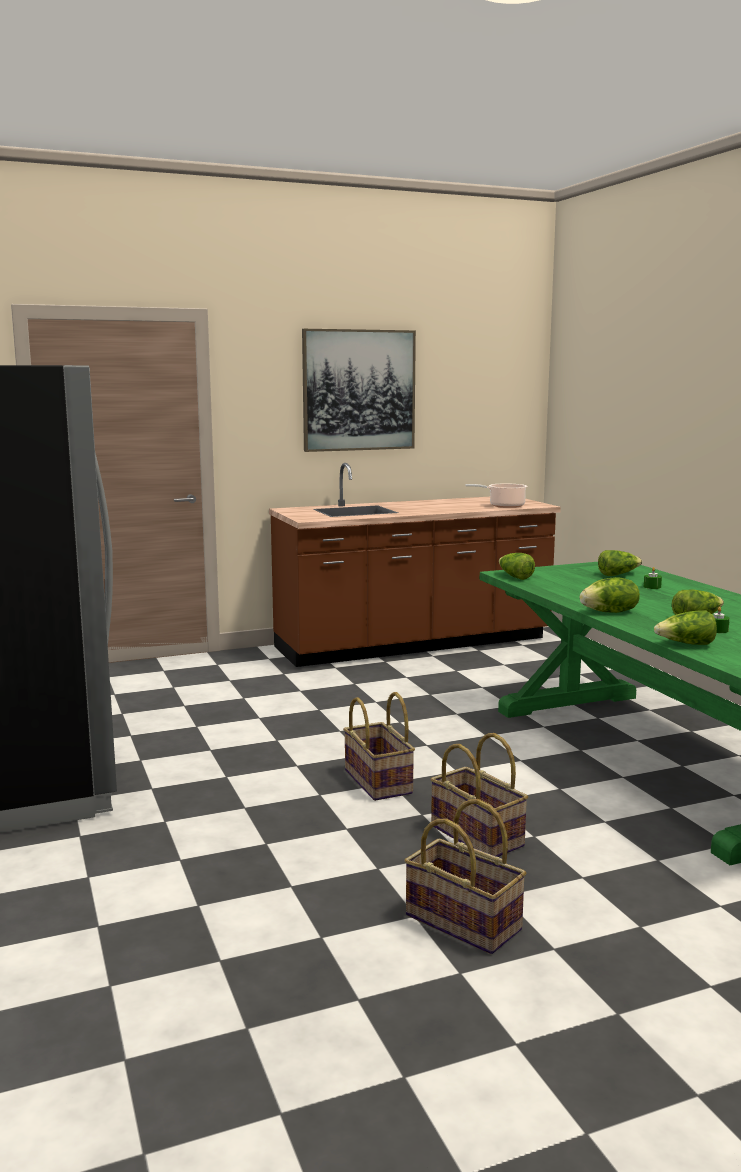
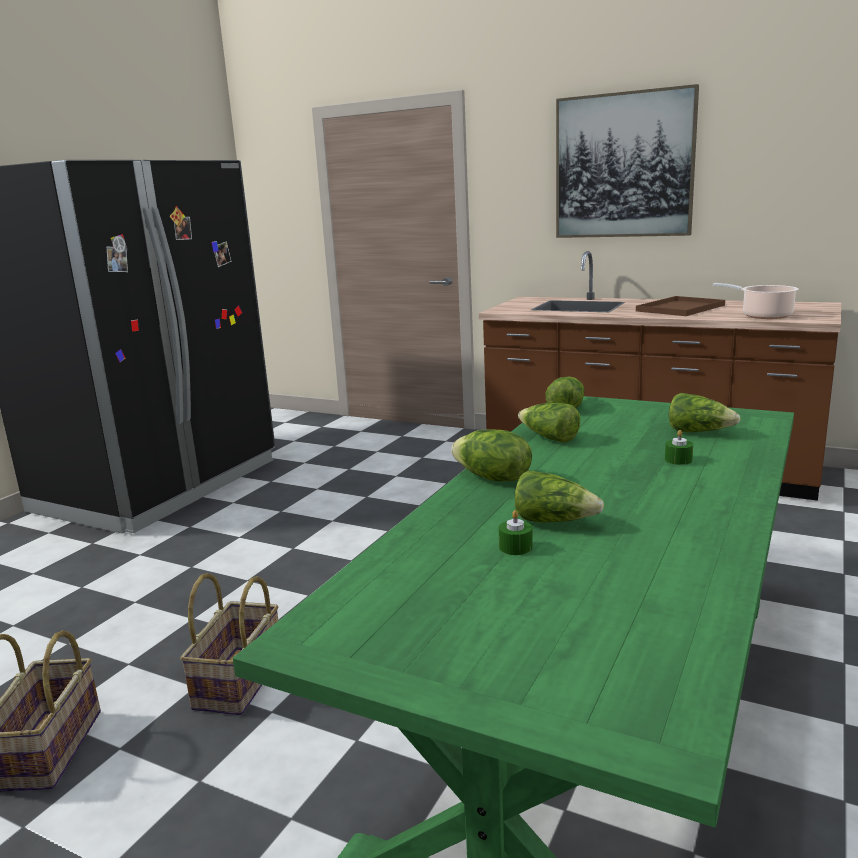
camera: 50 degrees right, 5 degrees up
basket [343,692,415,801] -> none
lettuce [654,610,717,645] -> lettuce moved to [518,403,580,443]
none -> brown tray [636,296,725,316]

